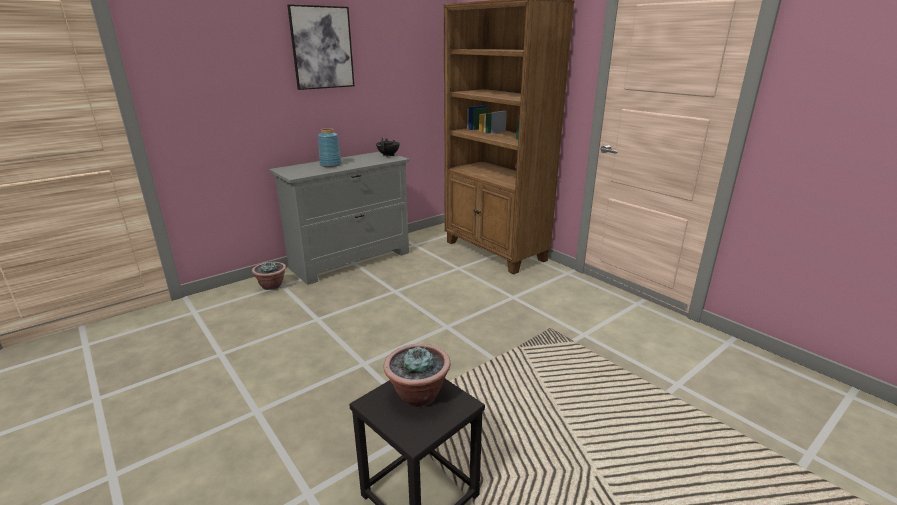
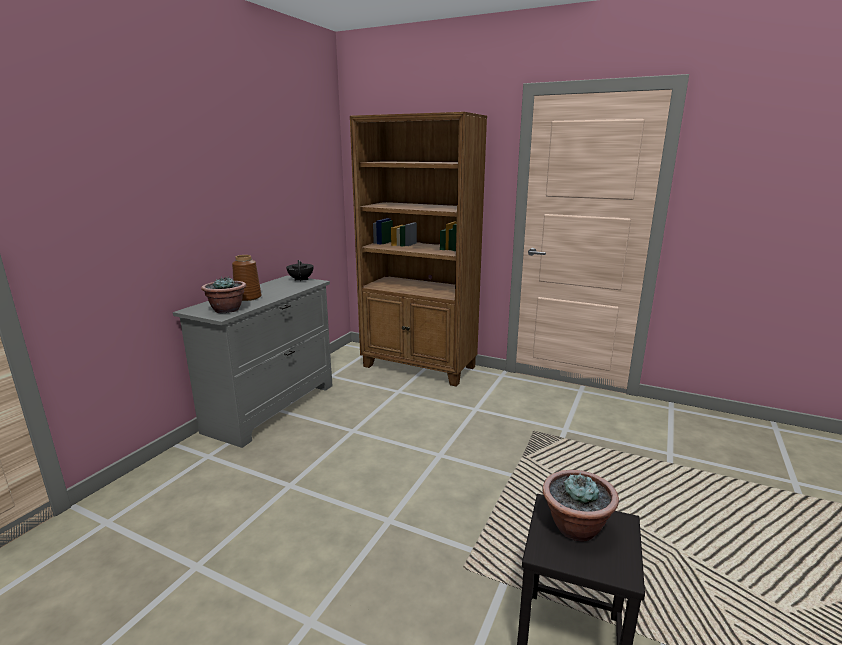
camera: 25 degrees left, 5 degrees down
potted plant [252,261,286,290] -> potted plant moved to [201,276,246,313]
picture [287,4,354,90] -> none
blue vase [318,128,342,167] -> brown vase [232,255,262,301]

